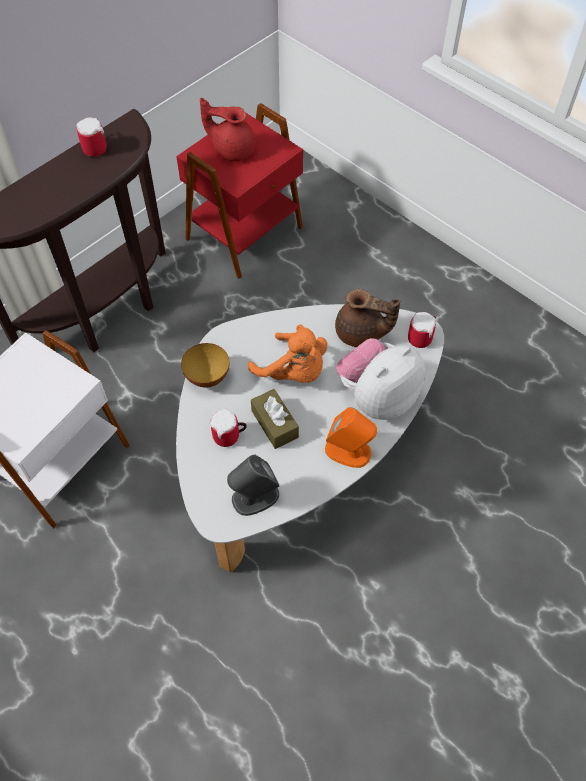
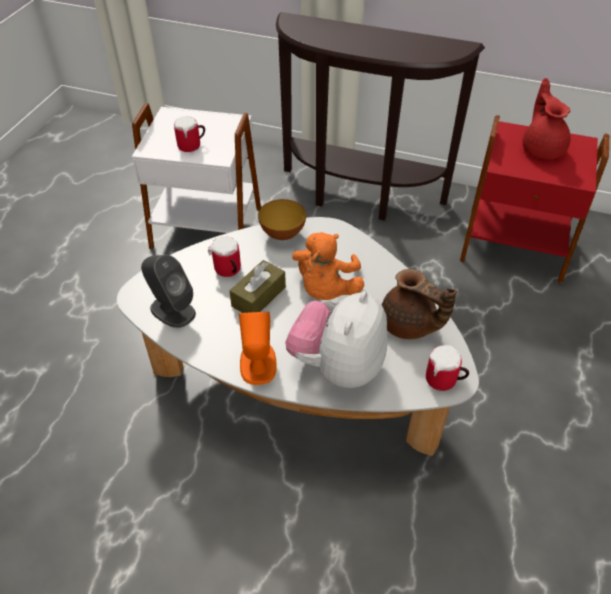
camera: 65 degrees right, 10 degrees down
mug [76,117,107,157] -> mug moved to [174,116,205,152]
brown teapot [335,289,400,347] -> brown teapot turned 45 degrees counterclockwise [382,269,457,339]
plush toy [336,338,425,420] -> plush toy turned 90 degrees counterclockwise [285,291,387,388]

